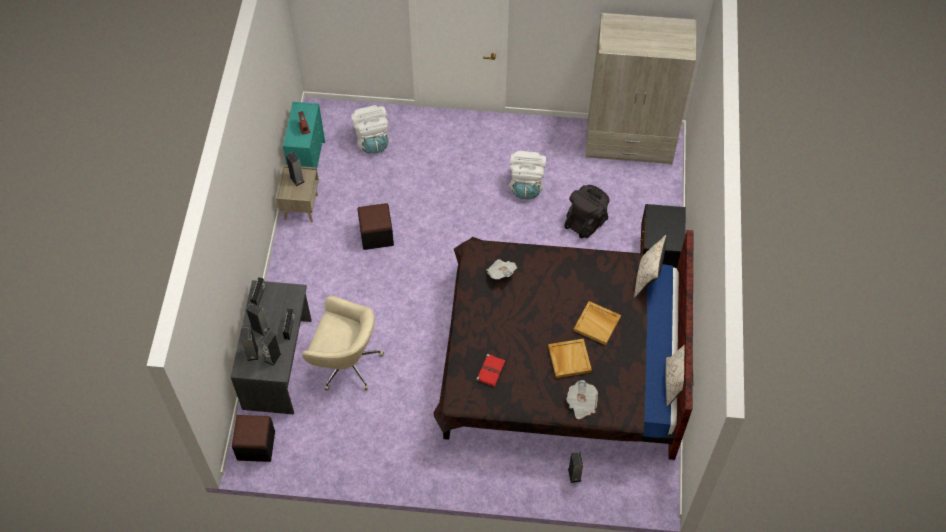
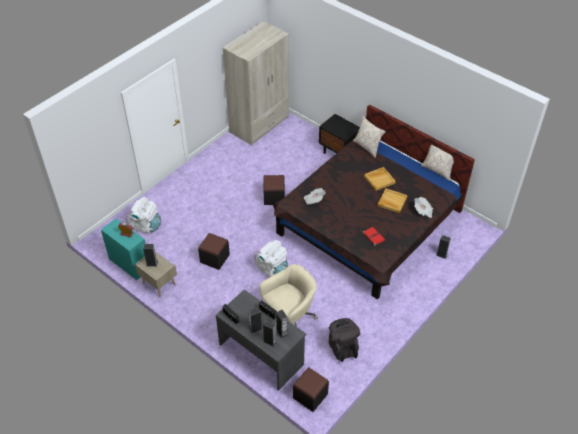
camera: 55 degrees left, 10 degrees down
white backpack [509,151,546,199] -> white backpack moved to [254,240,288,277]
black backpack [564,185,610,238] -> black backpack moved to [329,318,360,362]
none -> black ottoman [263,175,285,205]

